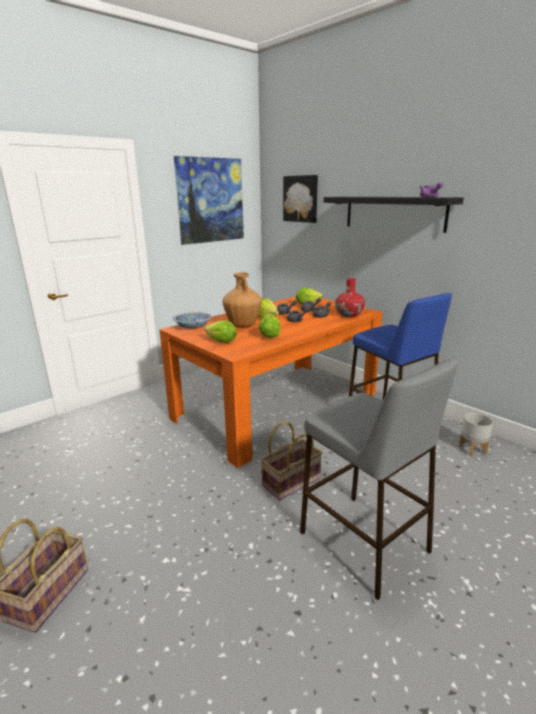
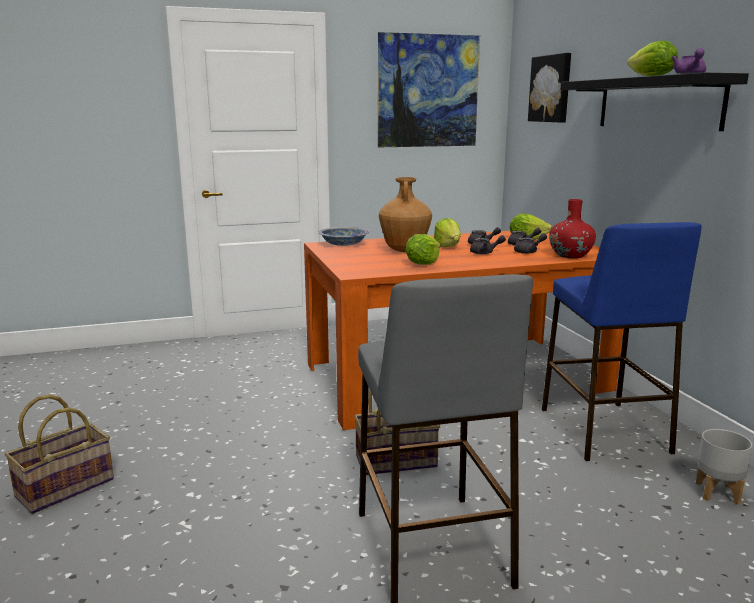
camera: 25 degrees right, 5 degrees down
lettuce [204,320,237,343] -> lettuce moved to [627,40,678,76]

